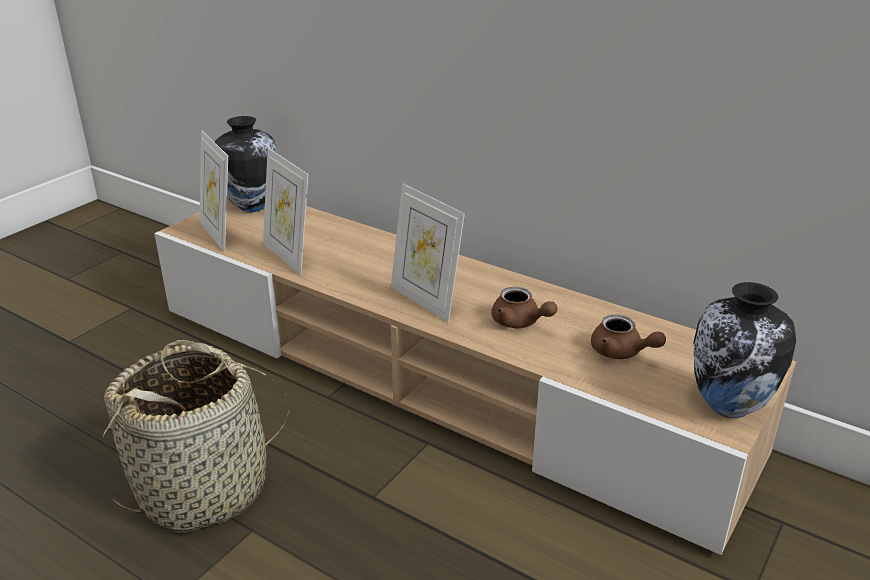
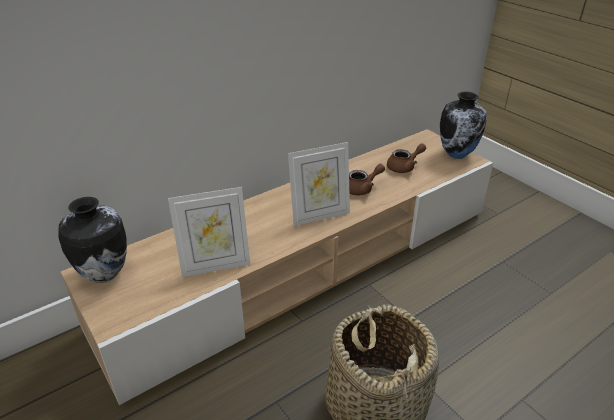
camera: 70 degrees left, 5 degrees up
picture frame [199,130,228,252] -> none

